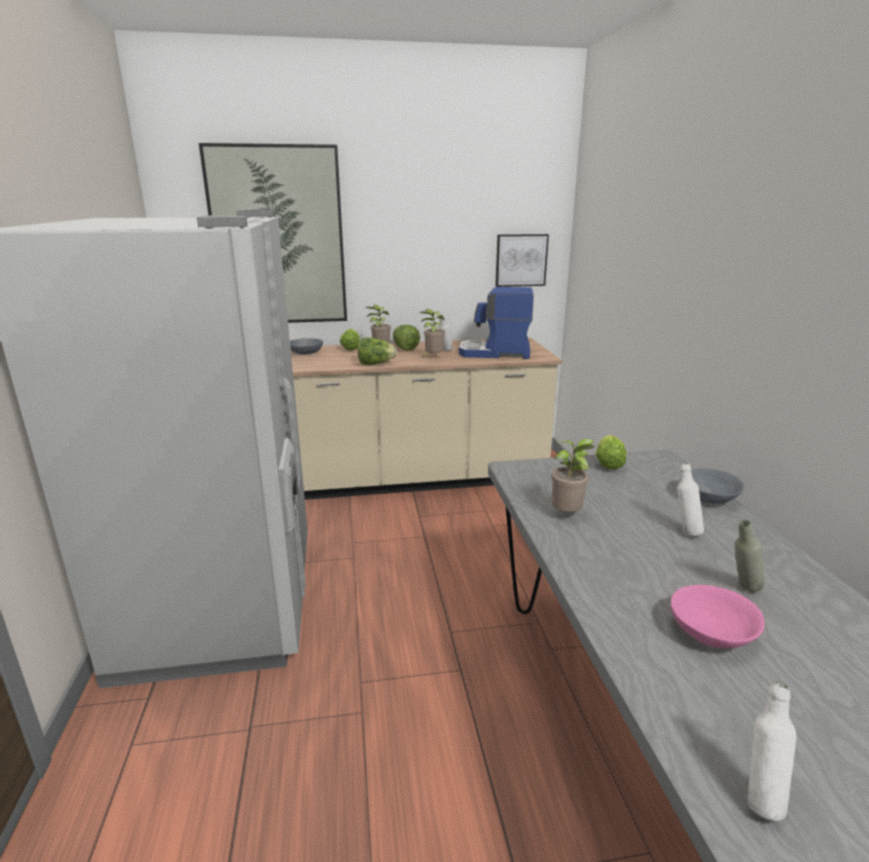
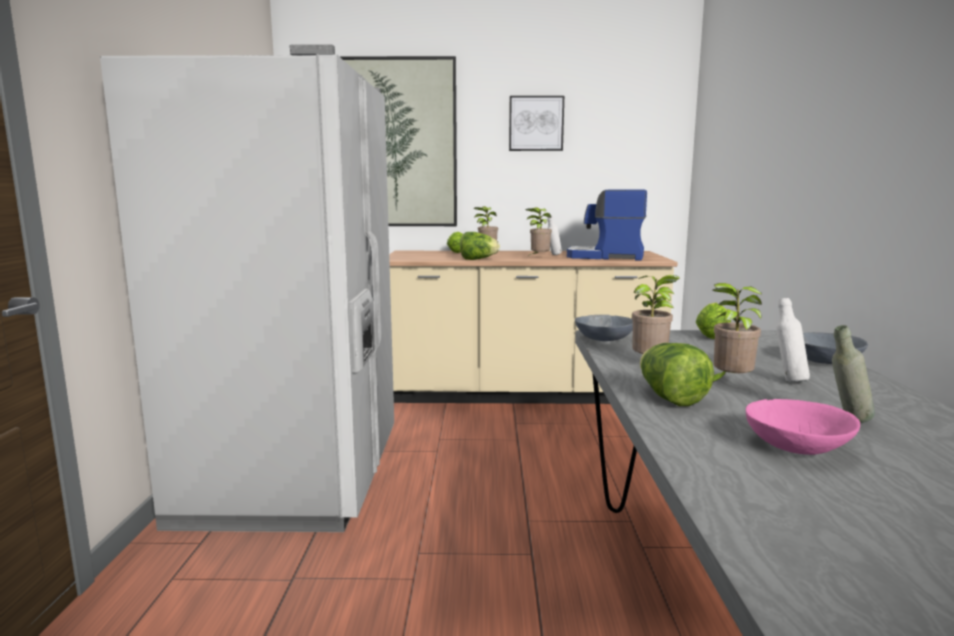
camera: 10 degrees right, 10 degrees down
grey bowl [290,338,323,355] -> grey bowl moved to [575,315,633,341]
lettuce [393,325,420,351] -> lettuce moved to [640,343,714,406]
picture [495,234,549,287] -> picture moved to [509,96,564,151]
white bottle [748,681,796,821] -> none
none -> potted plant [713,283,762,382]

